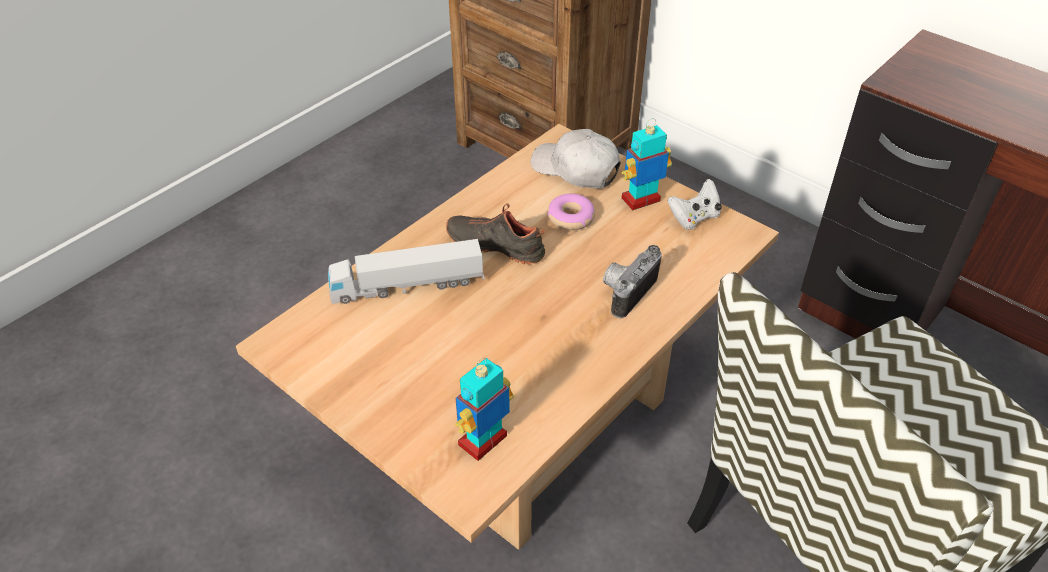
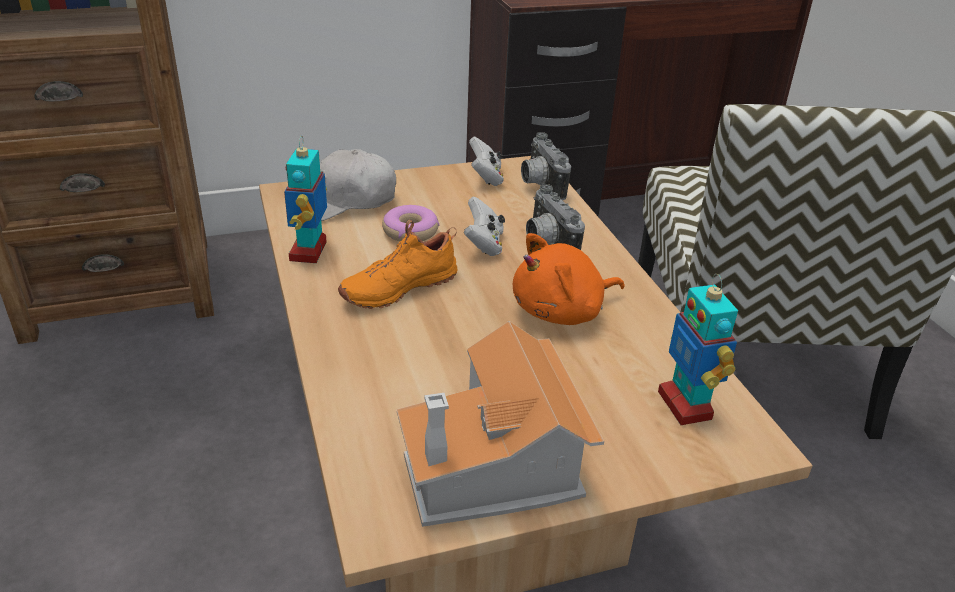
camera: 60 degrees left, 10 degrees down
toy truck [328,239,485,304] -> none
black shoe [446,203,545,265] -> orange shoe [338,220,458,309]
toy robot [622,119,672,210] -> toy robot moved to [284,136,327,263]
none -> toy house [396,321,604,527]
none -> white game controller [464,197,505,256]
none -> orange plush toy [513,233,625,325]
none -> camera [521,132,571,201]

